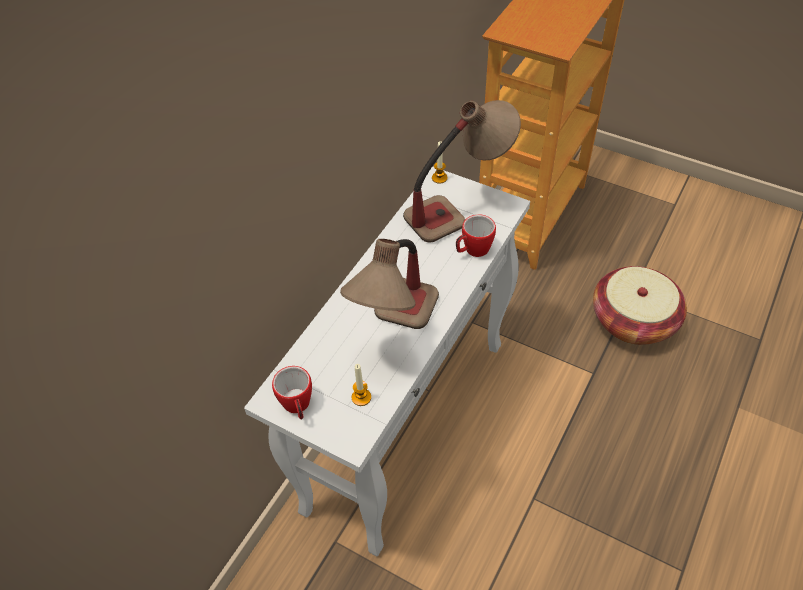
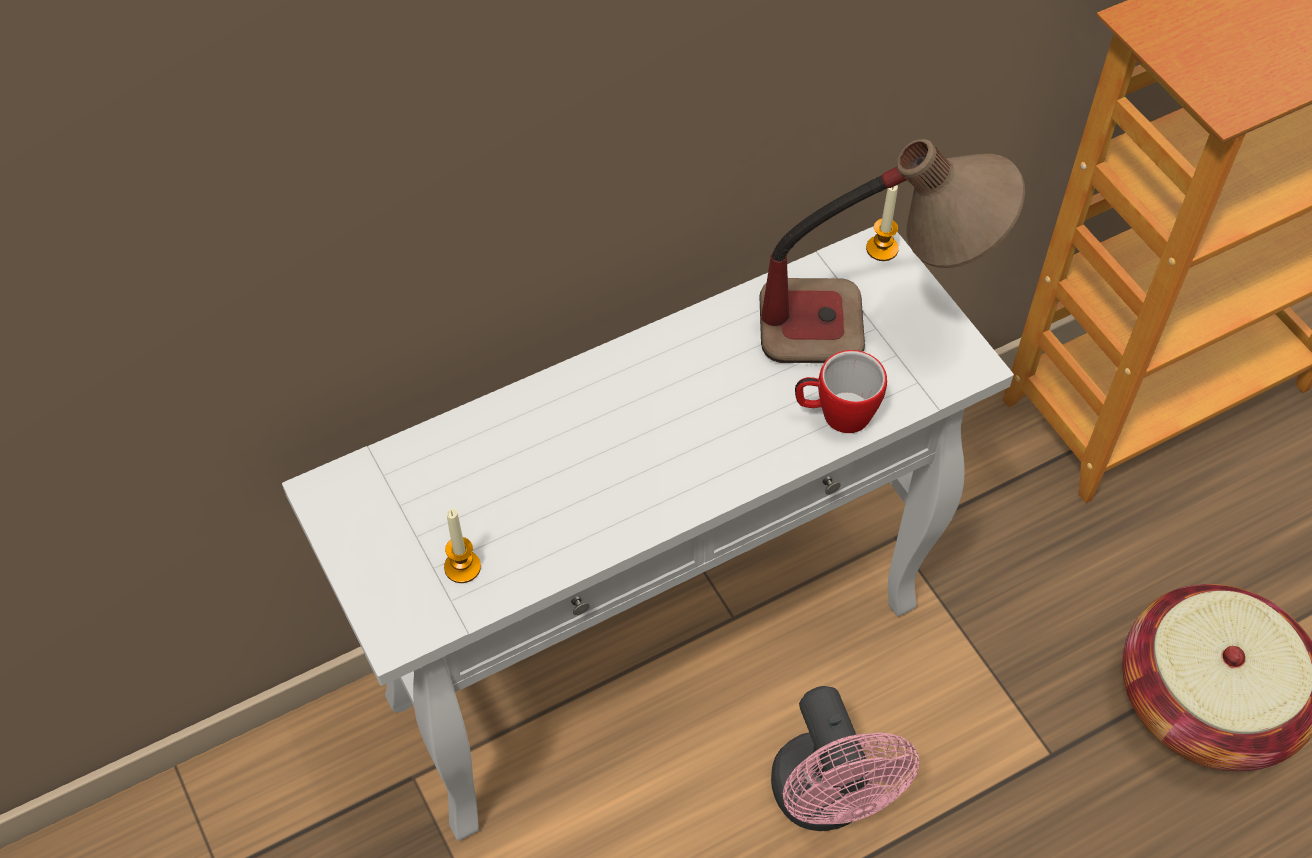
camera: 30 degrees right, 5 degrees up
mug [272,366,312,419] -> none
table lamp [340,239,439,329] -> none
none -> pink fan [771,686,919,831]

